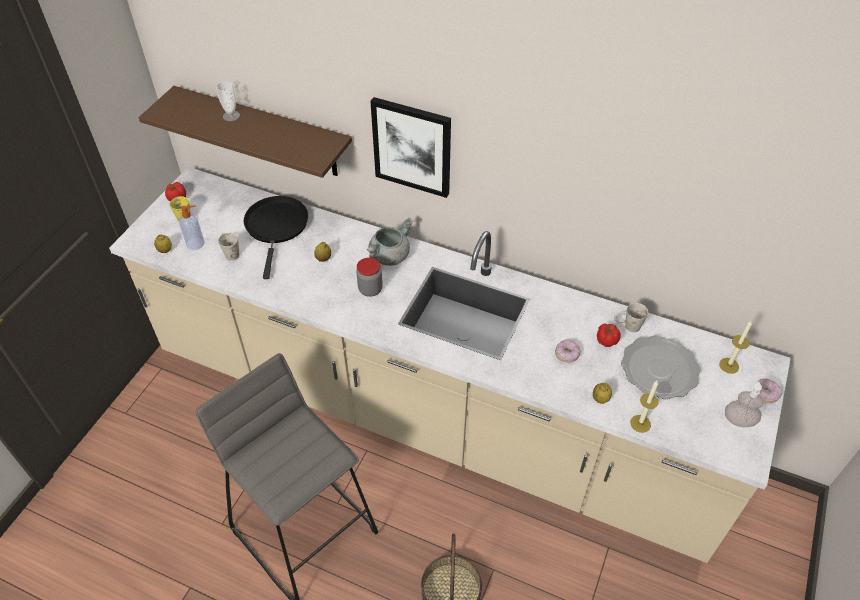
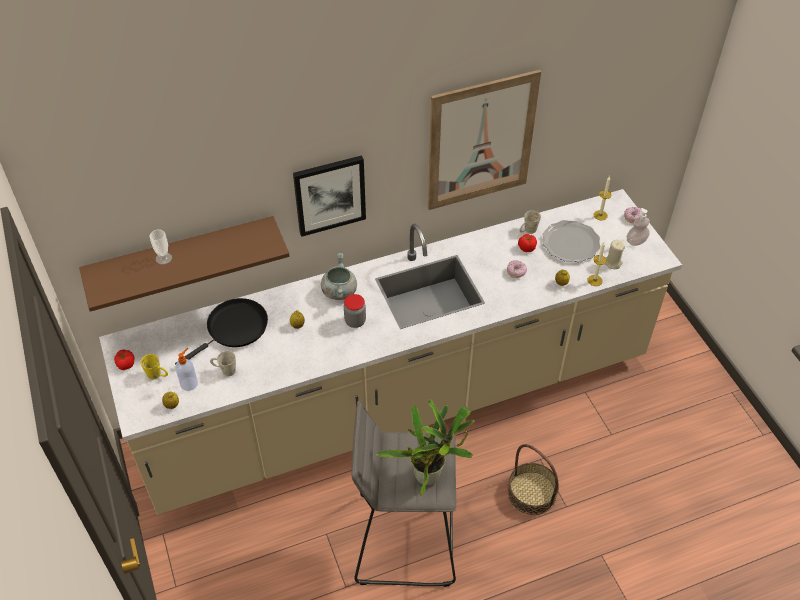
camera: 45 degrees left, 0 degrees up
black frying pan [244,196,308,279] -> black frying pan turned 90 degrees clockwise [175,298,268,365]
none -> potted plant [377,399,474,495]
none -> picture [428,70,541,210]
none -> beige candle [604,240,625,269]

